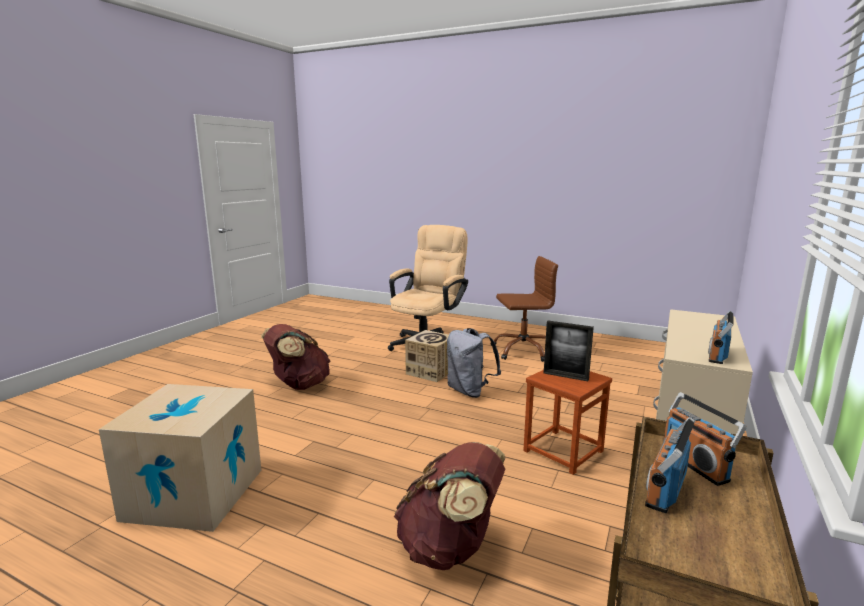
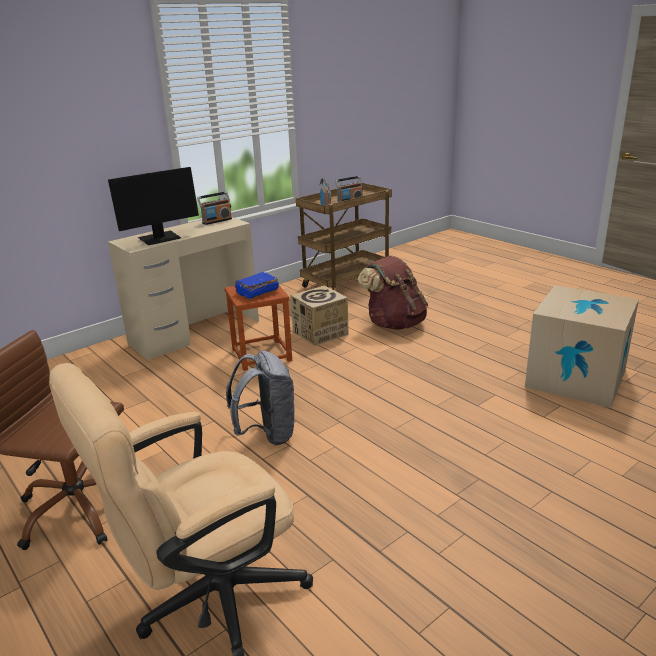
camera: 155 degrees left, 10 degrees up
brown backpack [261,324,330,390] -> none
cardboard box [405,330,449,382] -> cardboard box moved to [291,286,349,346]
picture frame [544,321,594,381] -> blue book [235,272,279,300]
none -> monitor [108,167,199,245]

